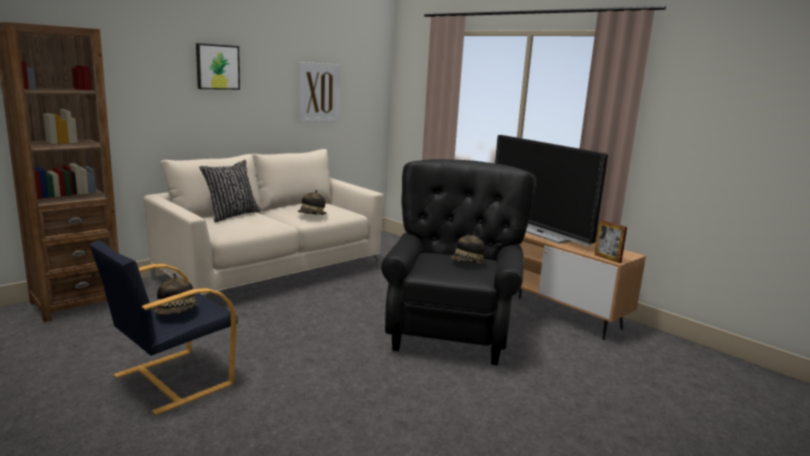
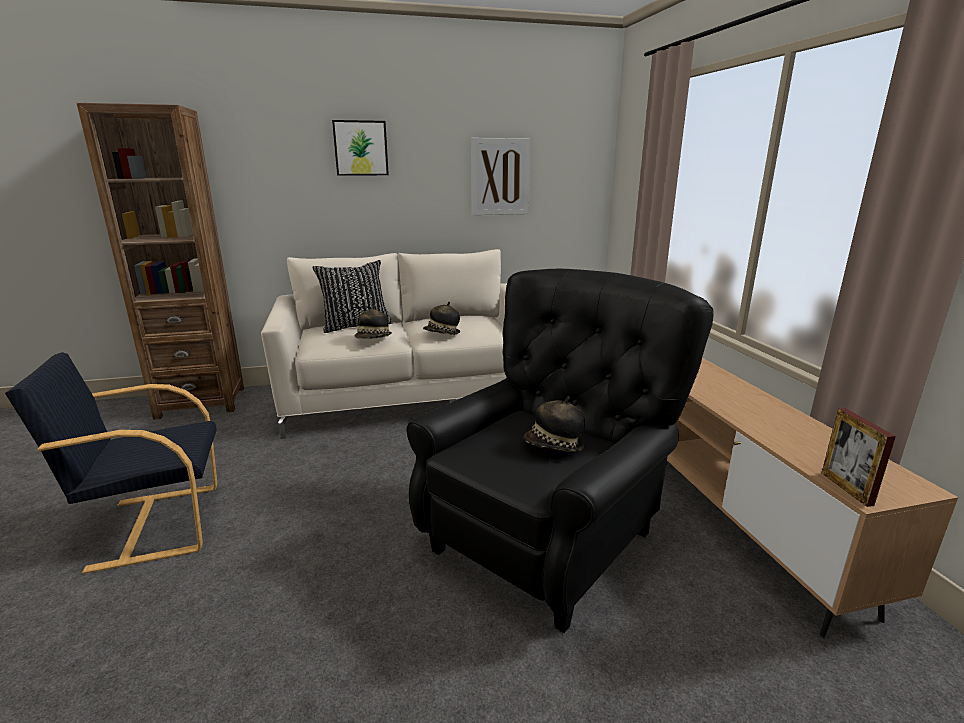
camera: 30 degrees right, 5 degrees up
hat [154,273,199,314] -> hat moved to [355,305,392,339]
television [495,135,608,246] -> none

